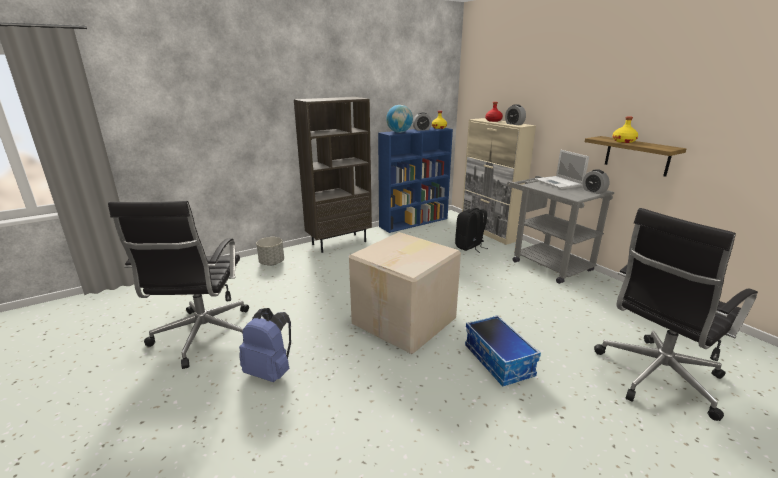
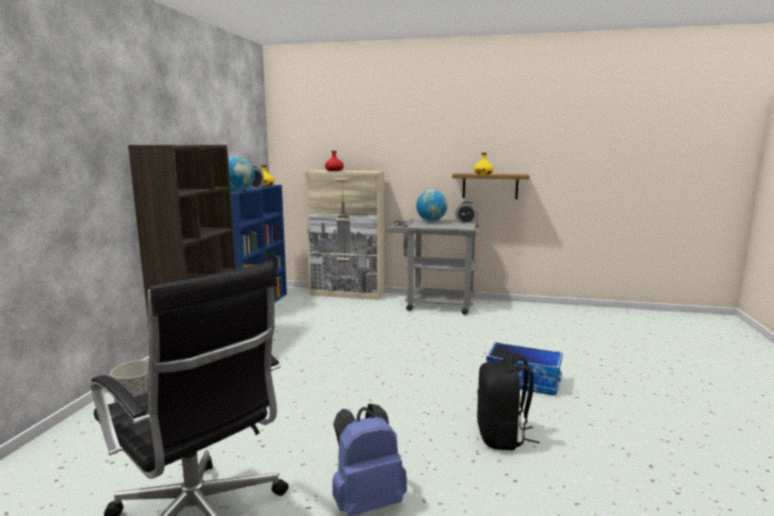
camera: 45 degrees left, 10 degrees down
cardboard box [349,232,461,354] -> none
black backpack [455,208,488,253] -> black backpack moved to [477,356,539,450]
alarm clock [505,104,526,125] -> none
laptop [535,150,589,189] -> globe [416,190,447,221]
black office chair [594,208,758,421] -> none

